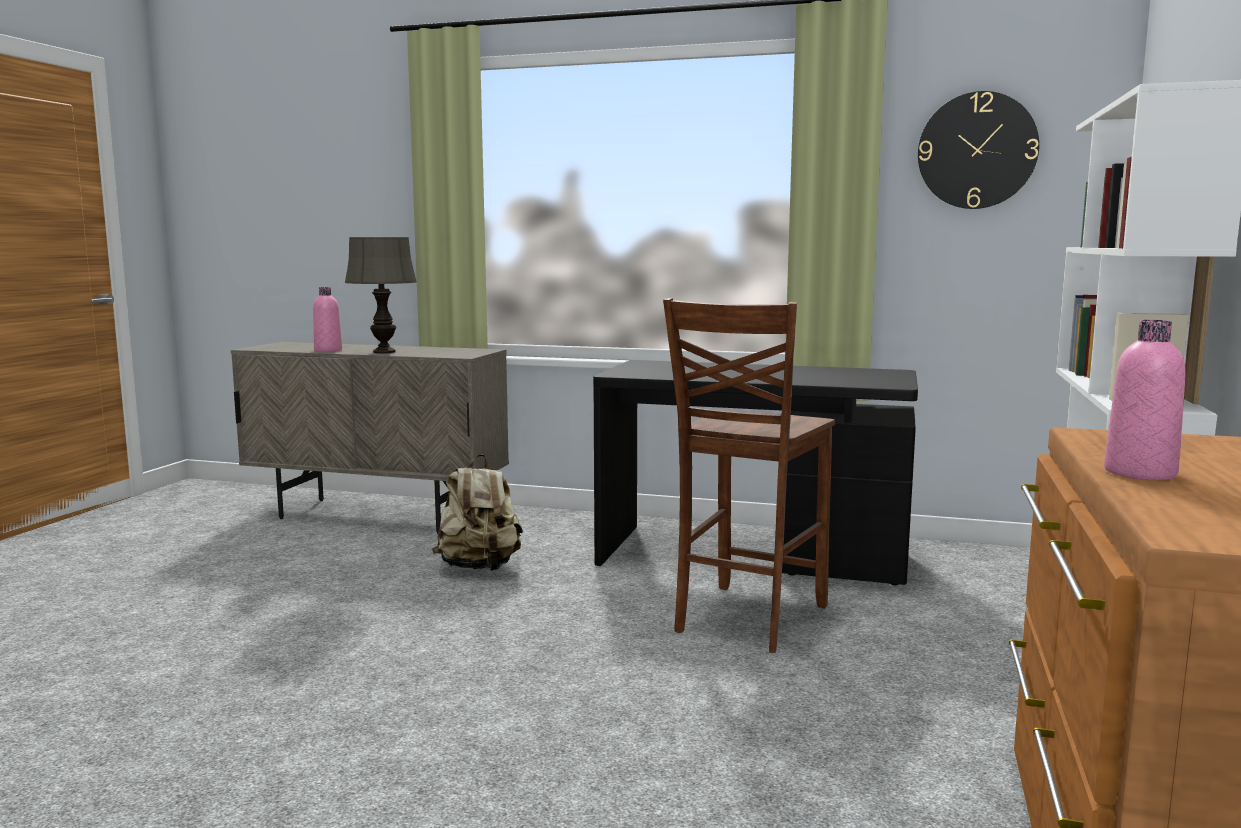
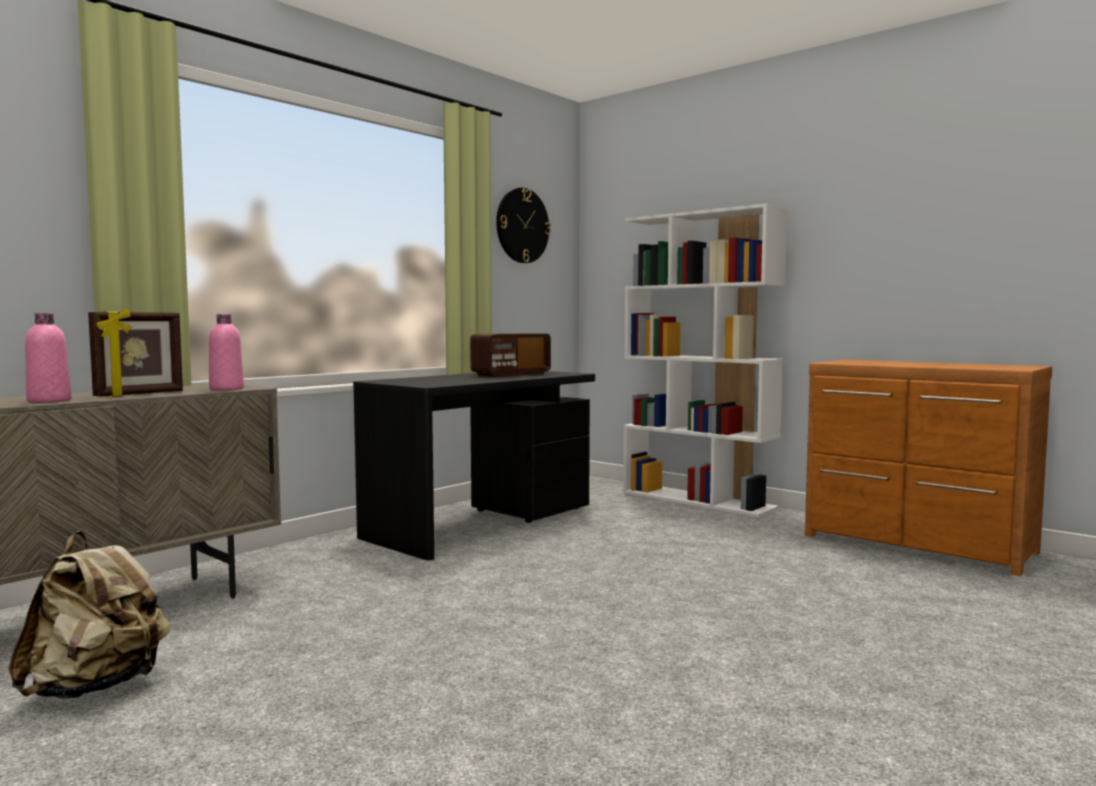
camera: 65 degrees left, 5 degrees down
grey table lamp [345,237,417,354] -> picture frame [88,309,183,397]
beige backpack [432,454,523,571] -> beige backpack moved to [8,531,170,699]
brown chair [663,298,835,653] -> none
pink bottle [1104,320,1186,480] -> pink bottle moved to [209,314,244,391]
none -> radio [470,333,551,377]

